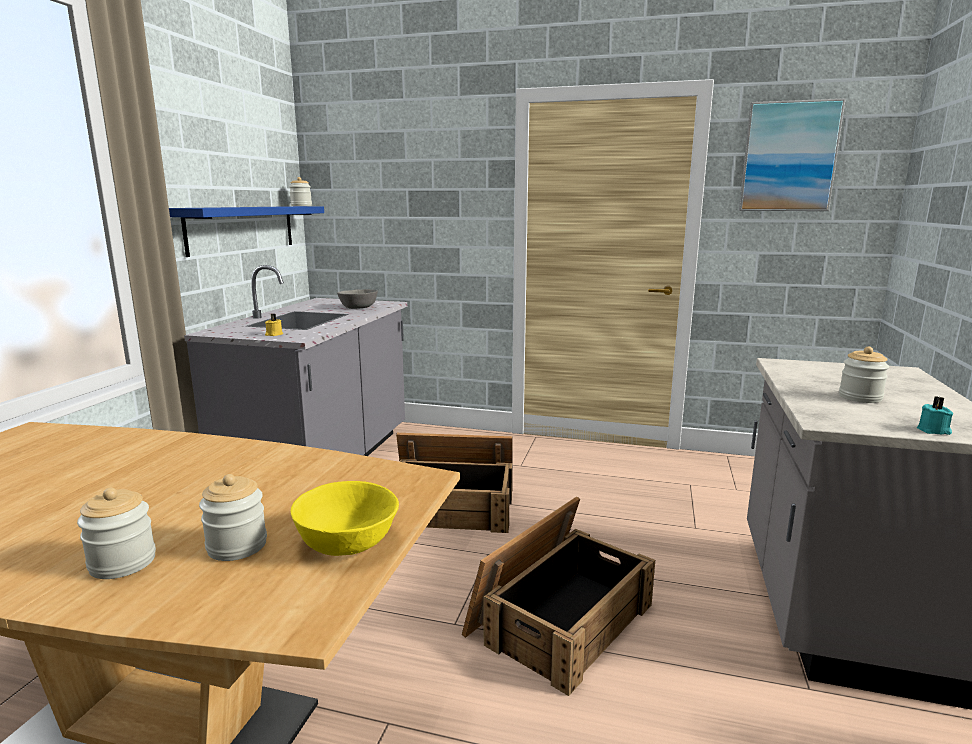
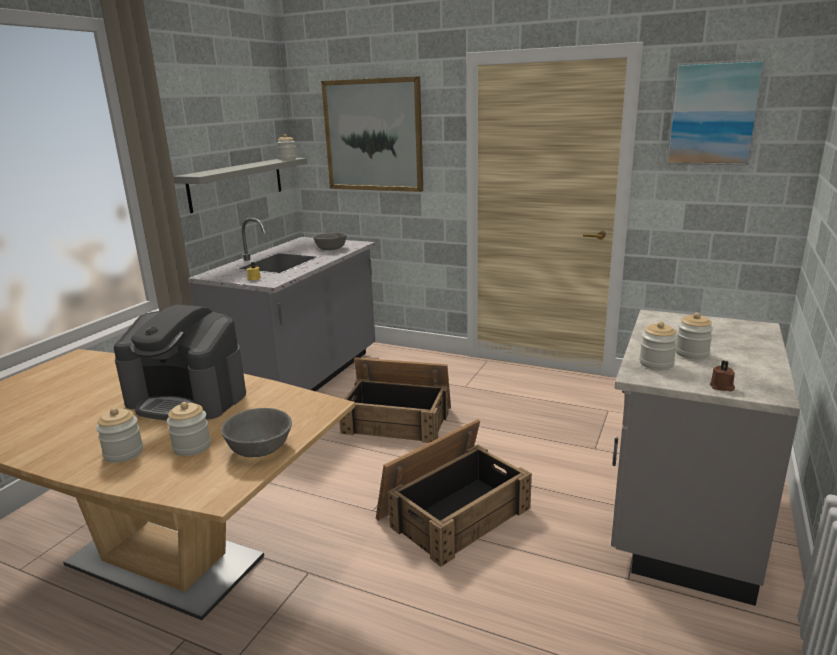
camera: 10 degrees right, 5 degrees up
blue shelf [169,206,324,257] -> grey shelf [173,158,307,213]
yellow bowl [291,481,399,556] -> grey bowl [221,408,292,457]
turquoise candle [917,396,953,435] -> brown candle [710,361,735,391]
none -> coffee machine [114,304,246,420]
none -> picture [321,76,423,192]
none -> jar [639,322,678,370]

